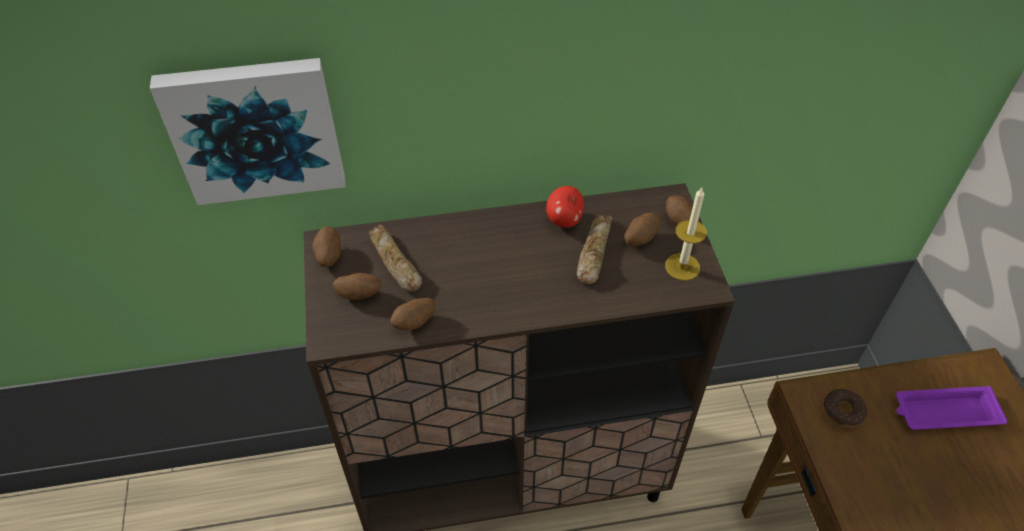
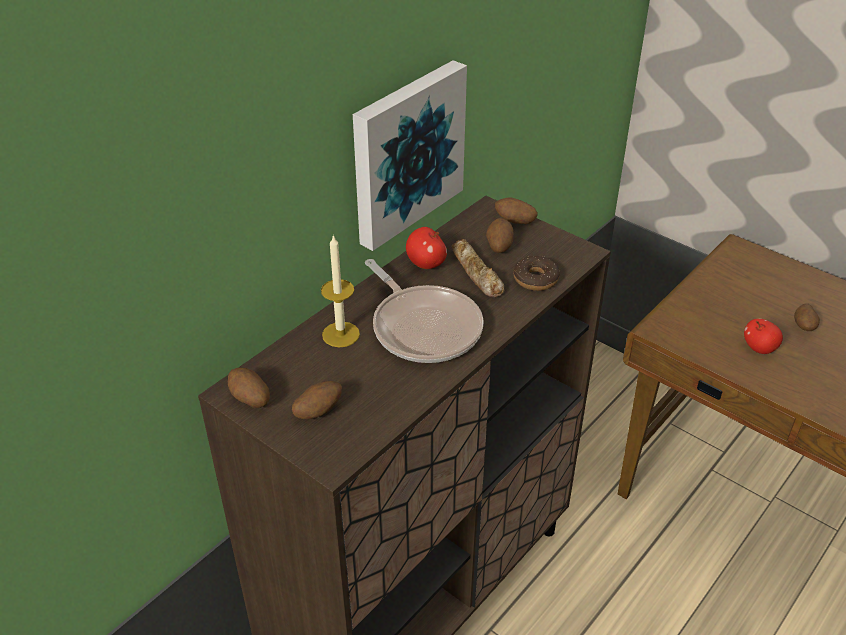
camera: 40 degrees left, 10 degrees down
picture [150,58,345,205] -> picture moved to [353,60,467,251]
bread [369,224,422,291] -> none
potato [391,298,435,331] -> potato moved to [794,303,820,331]
candle [665,188,707,281] -> candle moved to [321,235,360,348]
donut [823,389,867,428] -> donut moved to [514,256,560,291]
purple tray [896,386,1008,430] -> none
none -> frying pan [365,259,484,363]
none -> apple [744,318,783,354]

